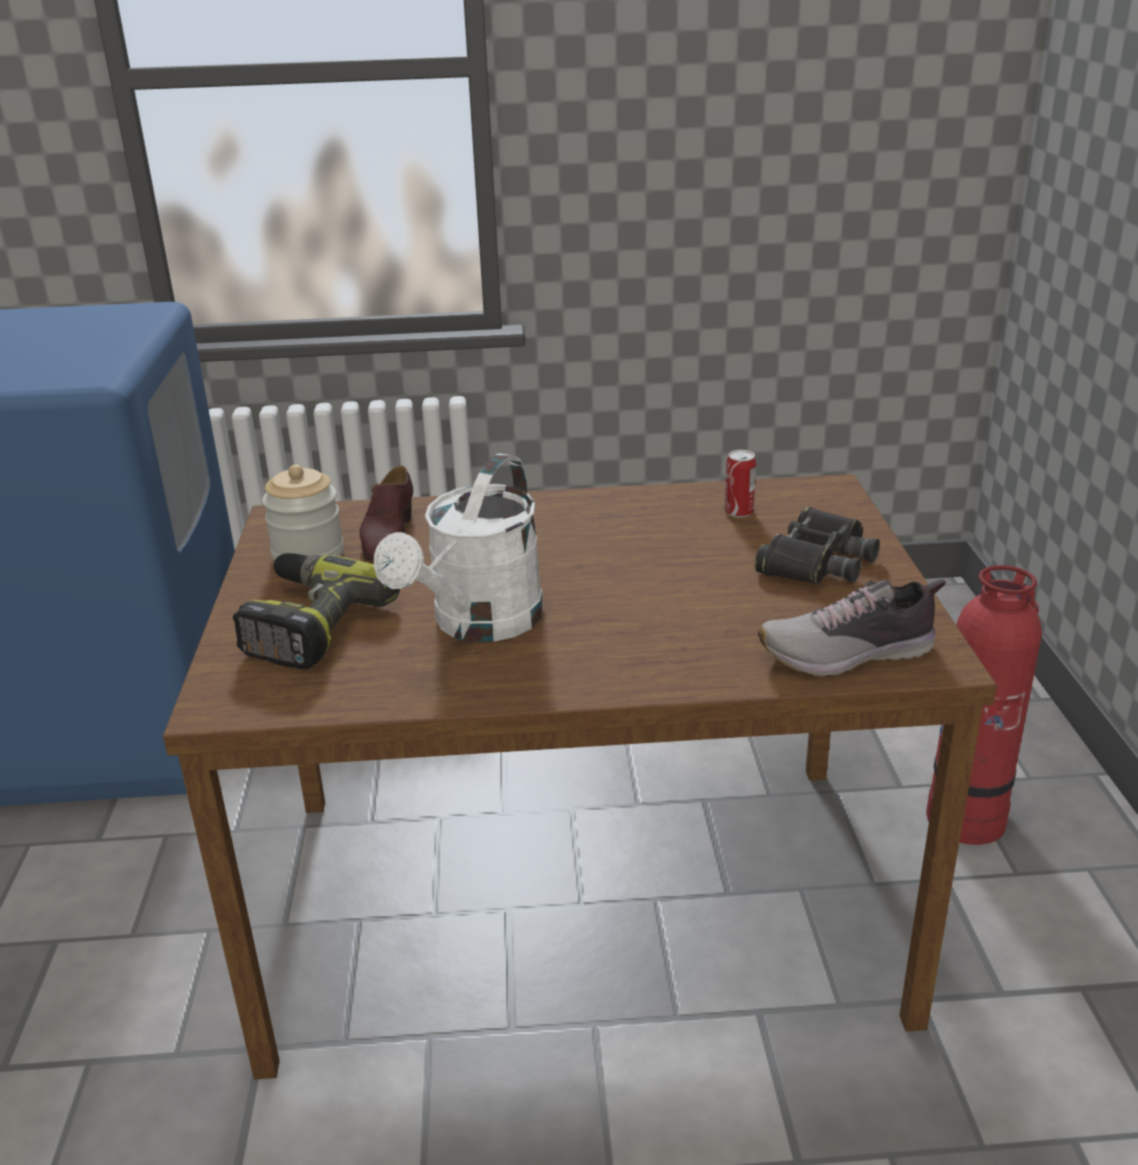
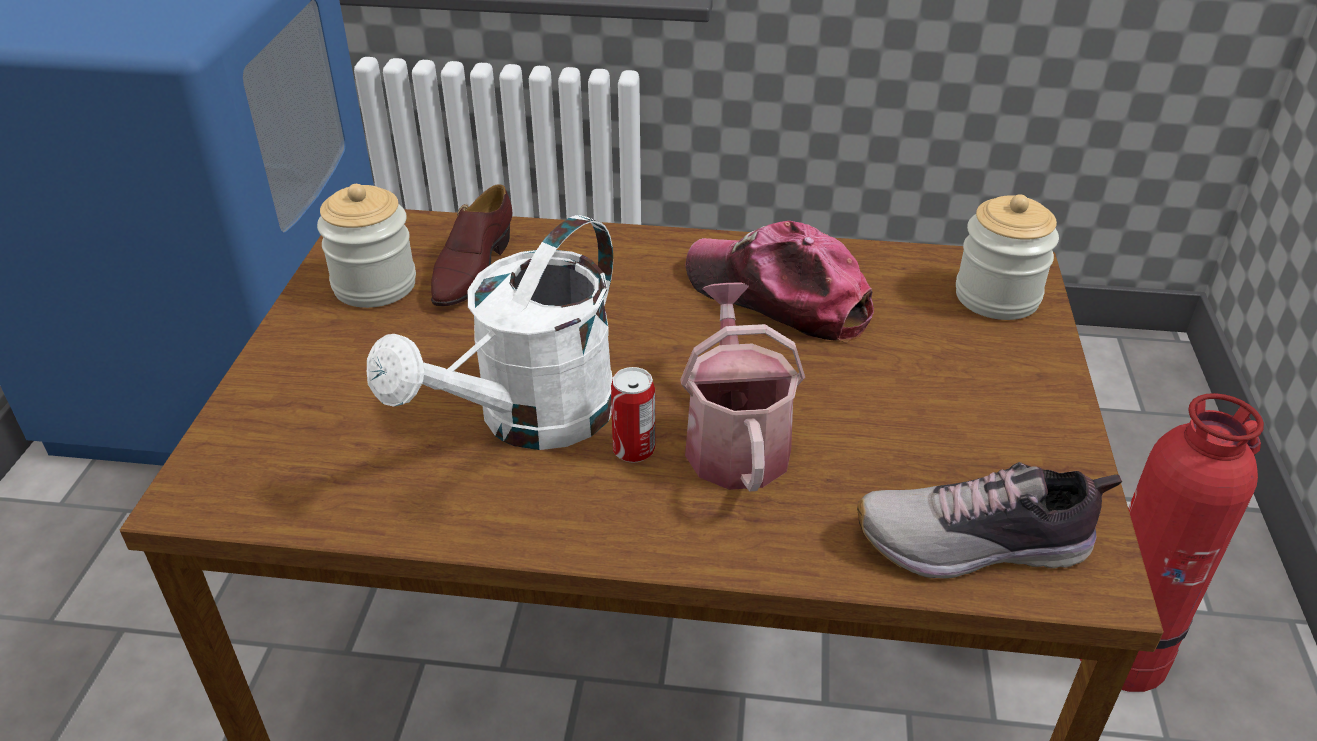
camera: 10 degrees right, 10 degrees up
power drill [233,553,400,670] -> none
can [724,450,756,518] -> can moved to [611,367,655,463]
black binoculars [754,507,880,584] -> none
none -> watering can [680,283,805,492]
none -> cap [685,221,874,343]
none -> jar [956,194,1059,320]

